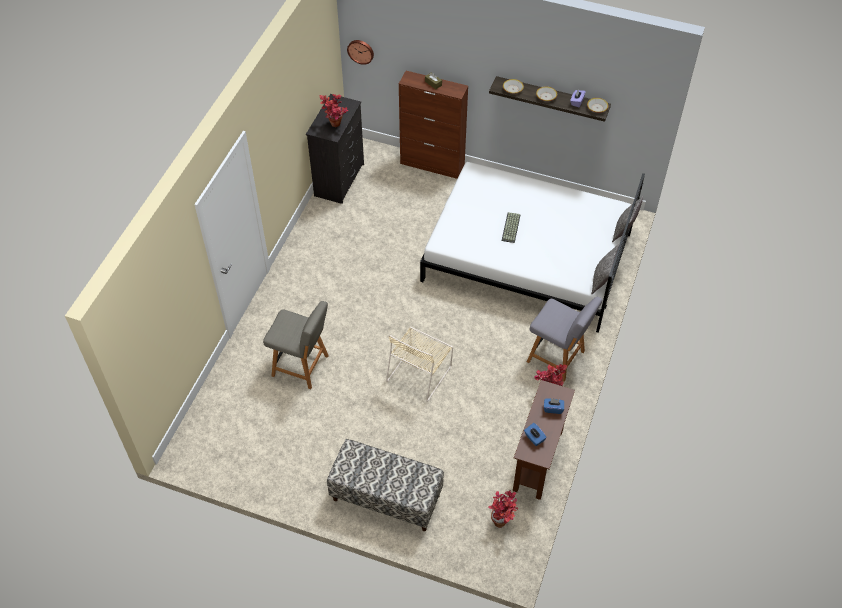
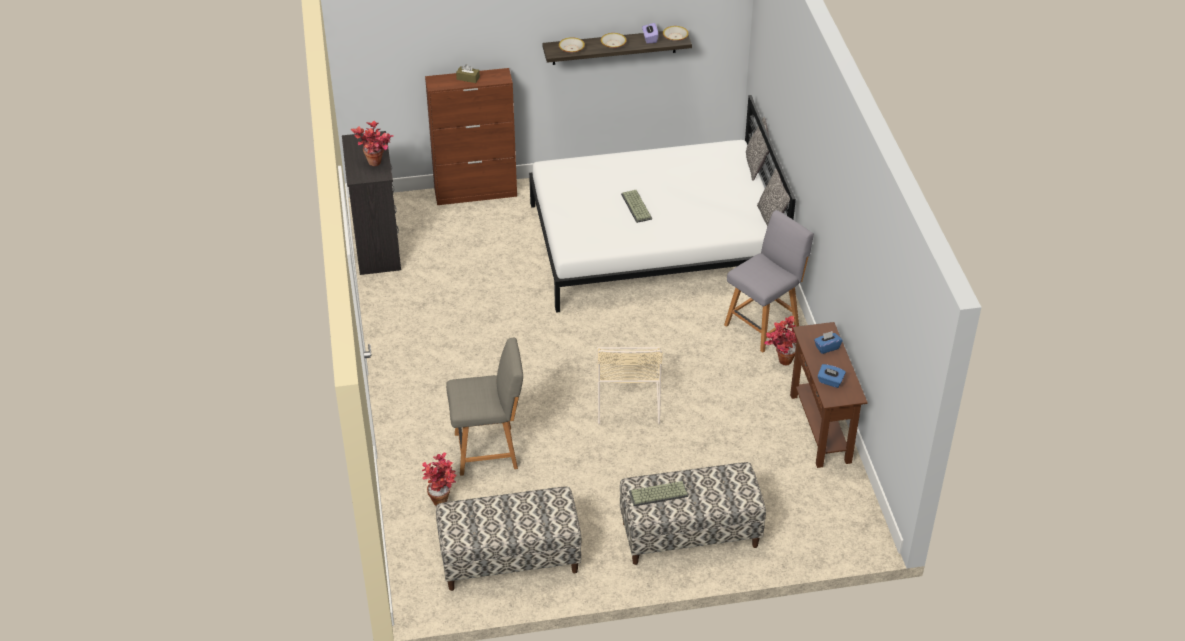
camera: 30 degrees left, 10 degrees down
wall clock [347,40,374,65] -> none
potted plant [488,491,518,528] -> potted plant moved to [422,452,456,506]
grey chair [527,297,602,382] -> grey chair turned 45 degrees counterclockwise [724,210,814,353]
none -> bench [436,486,582,591]
none -> keyboard [629,481,688,506]

